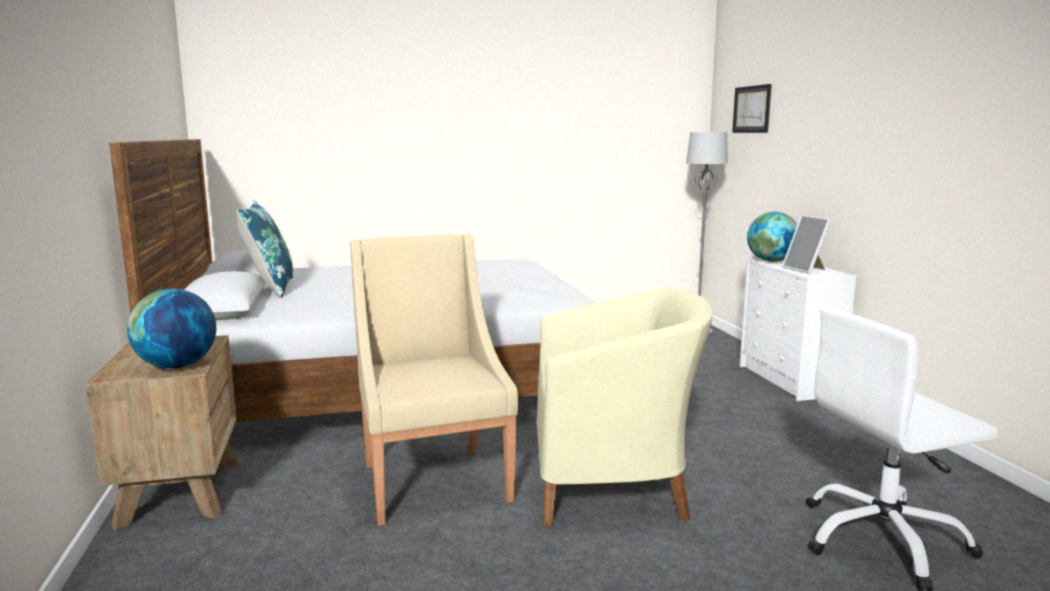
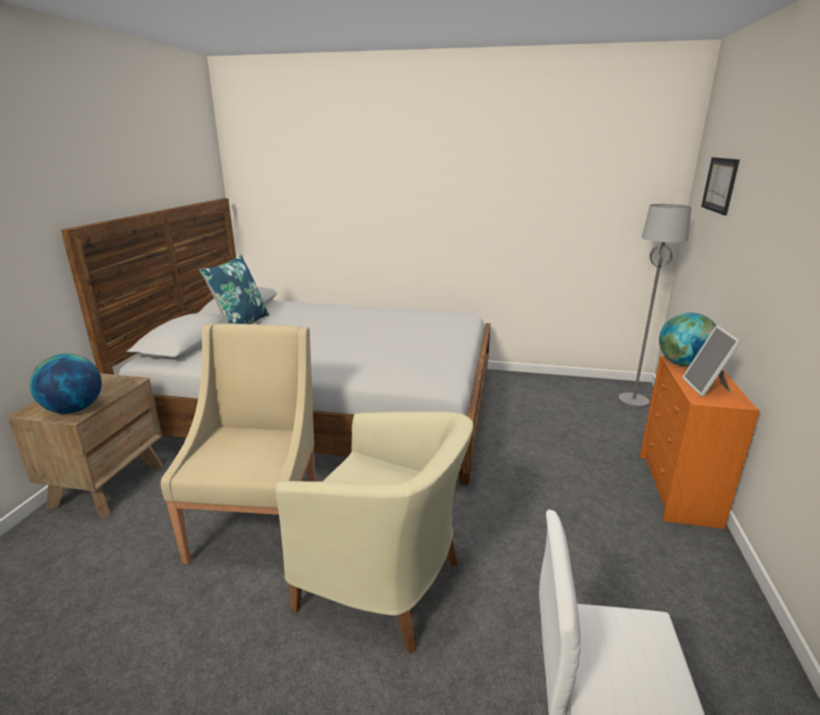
camera: 25 degrees right, 10 degrees up
white dresser [740,258,856,401] -> orange dresser [640,356,760,529]

